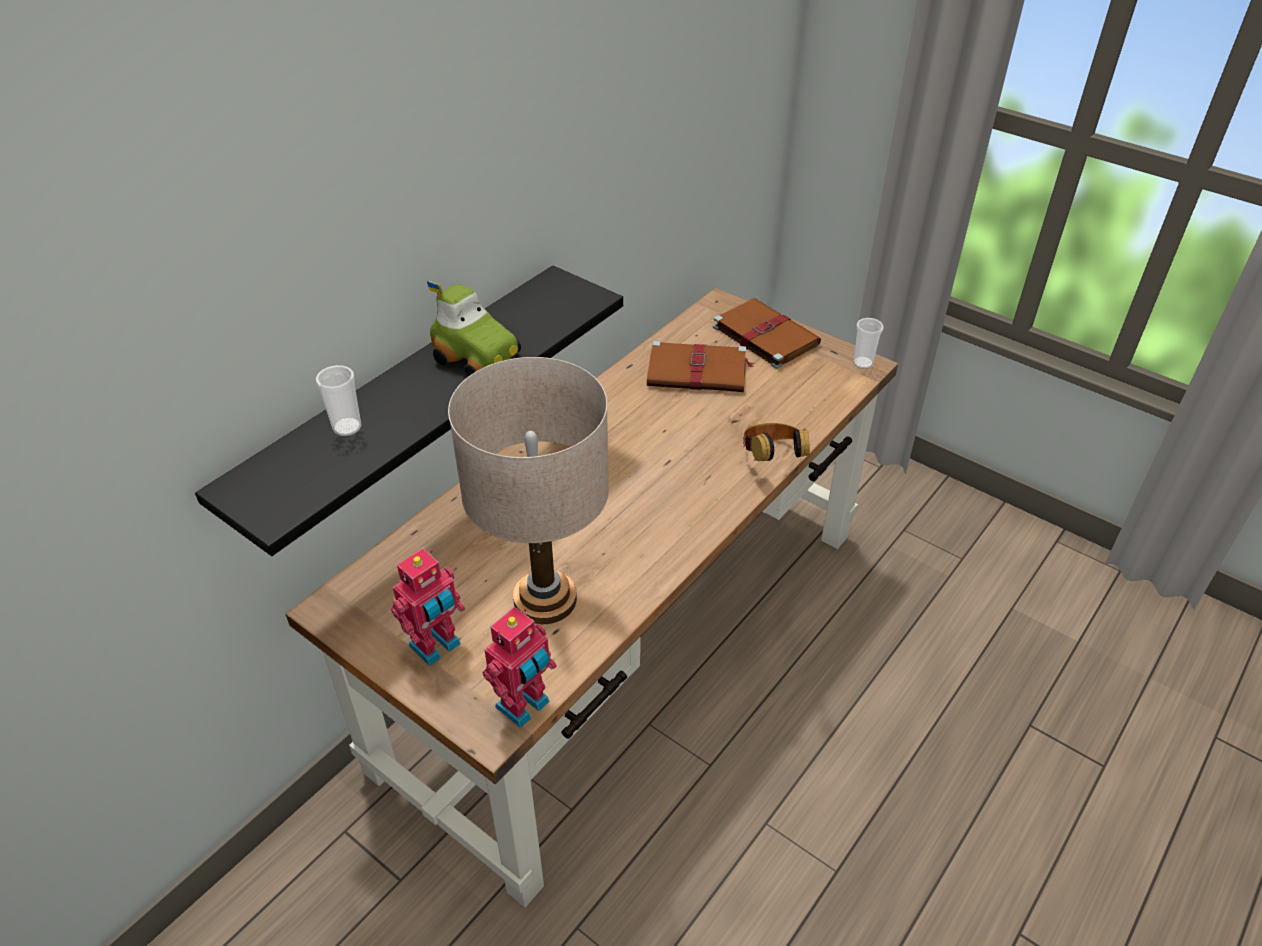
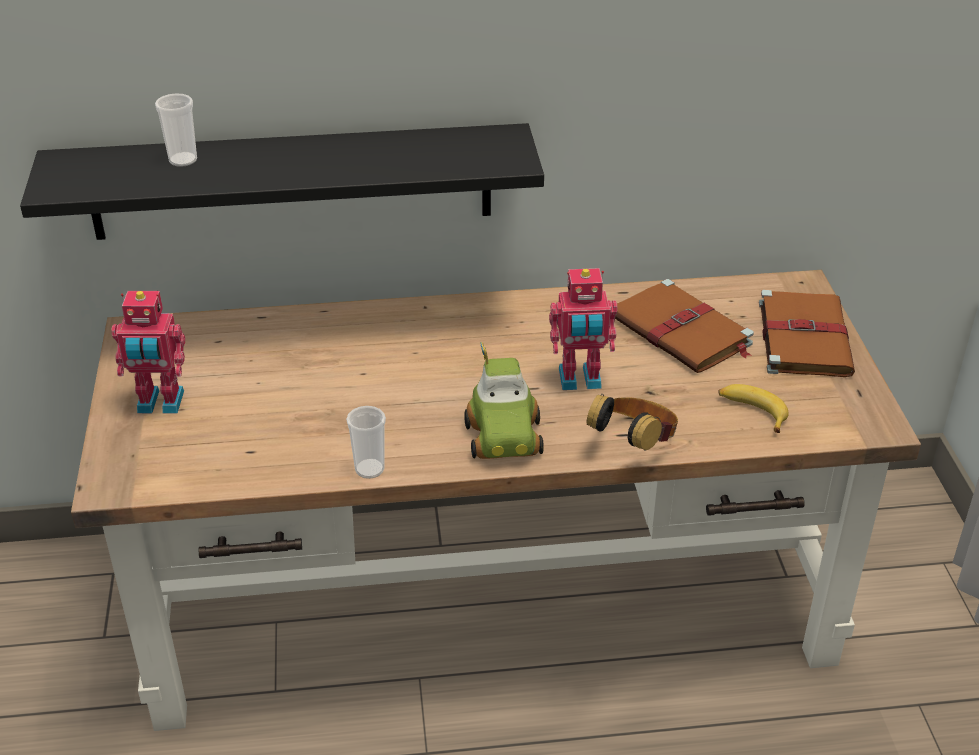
camera: 45 degrees right, 5 degrees down
toy car [427,281,521,377] -> toy car moved to [464,342,544,459]
beige table lamp [448,357,609,624] -> none
toy robot [482,607,557,728] -> toy robot moved to [549,268,617,390]
cup [853,318,884,369] -> cup moved to [346,406,386,479]
none -> banana [718,384,789,433]

